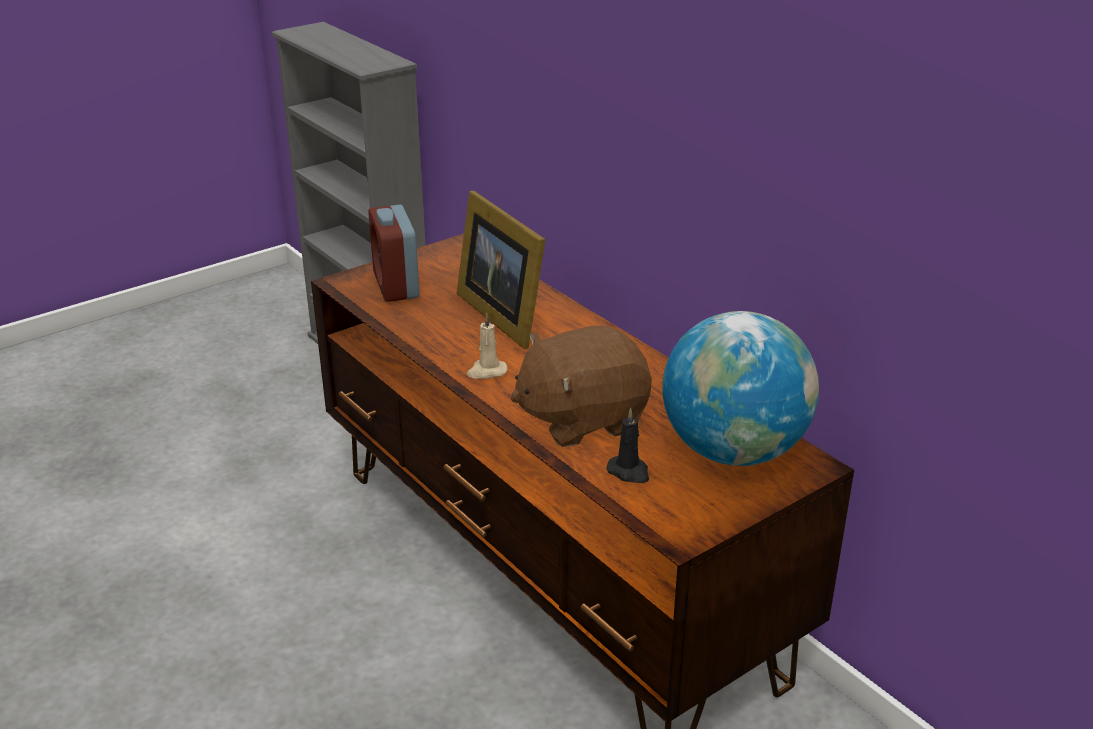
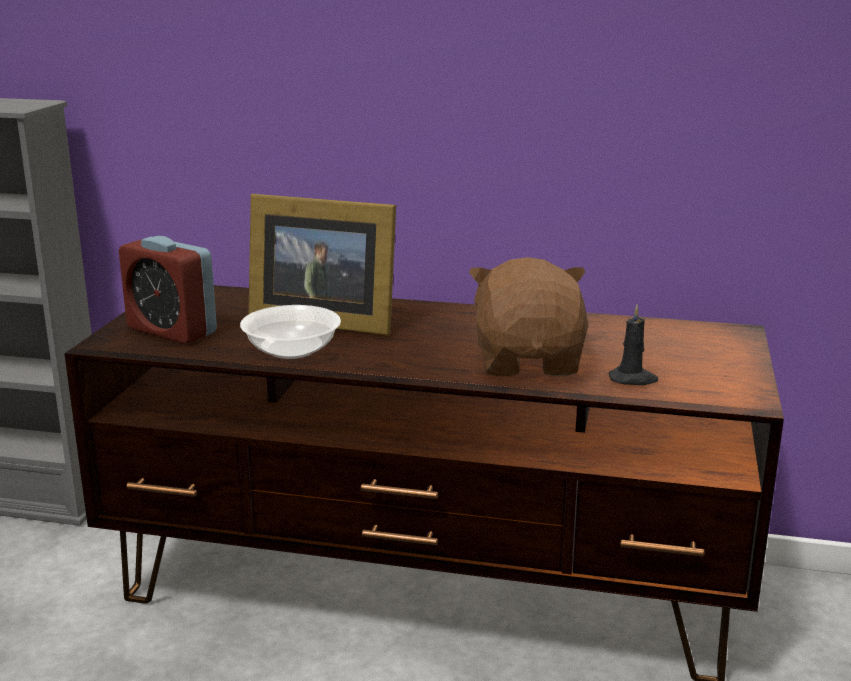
camera: 40 degrees left, 10 degrees down
beige candle [467,313,508,379] -> none
brown plush toy [511,325,652,447] -> brown plush toy turned 150 degrees clockwise [469,257,588,376]
globe [662,311,819,466] -> none
none -> bowl [240,305,341,359]

